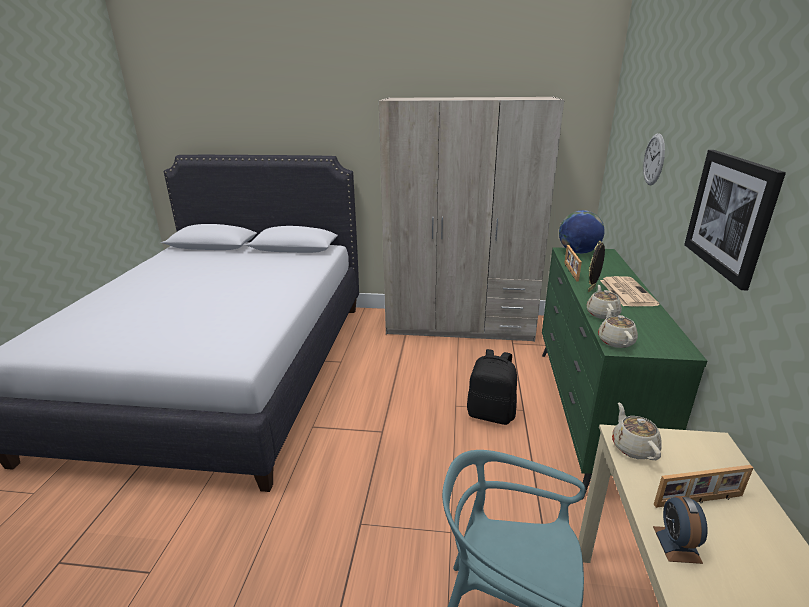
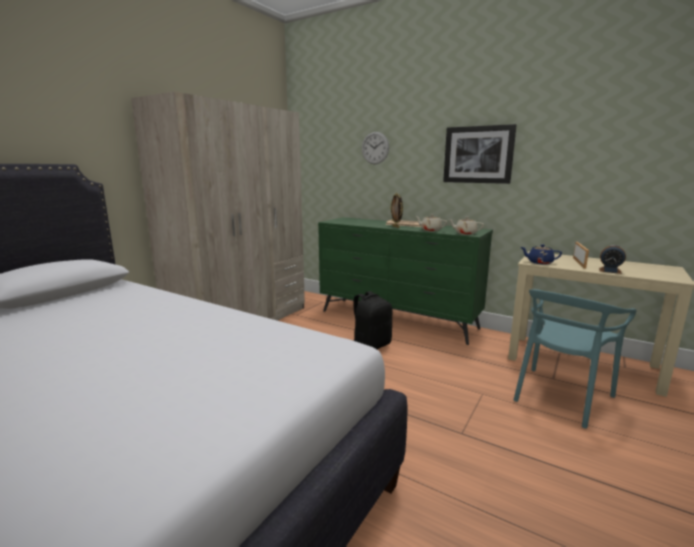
camera: 65 degrees left, 10 degrees down
globe [559,210,605,254] -> none
picture frame [564,245,582,282] -> none
beige teapot [612,402,662,460] -> blue teapot [521,244,562,264]

